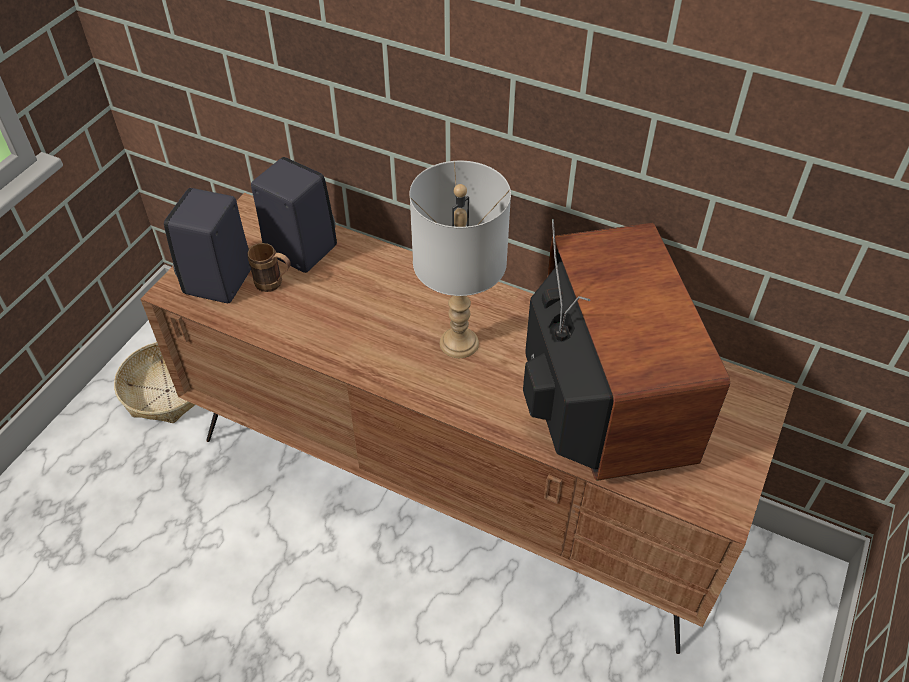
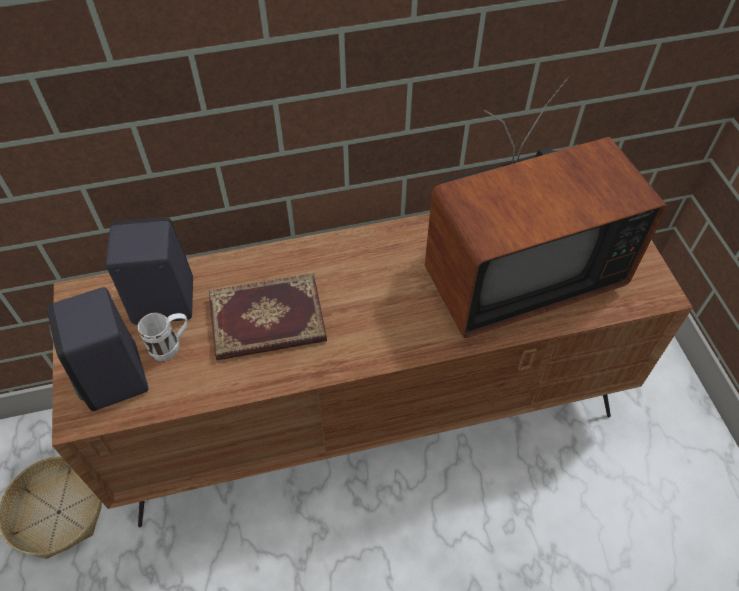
camera: 40 degrees left, 5 degrees up
brown mug [248,243,291,292] -> white mug [138,312,188,361]
grey table lamp [409,161,511,358] -> none
television [523,219,730,481] -> television turned 120 degrees clockwise [425,77,667,338]
none -> book [209,273,327,360]

